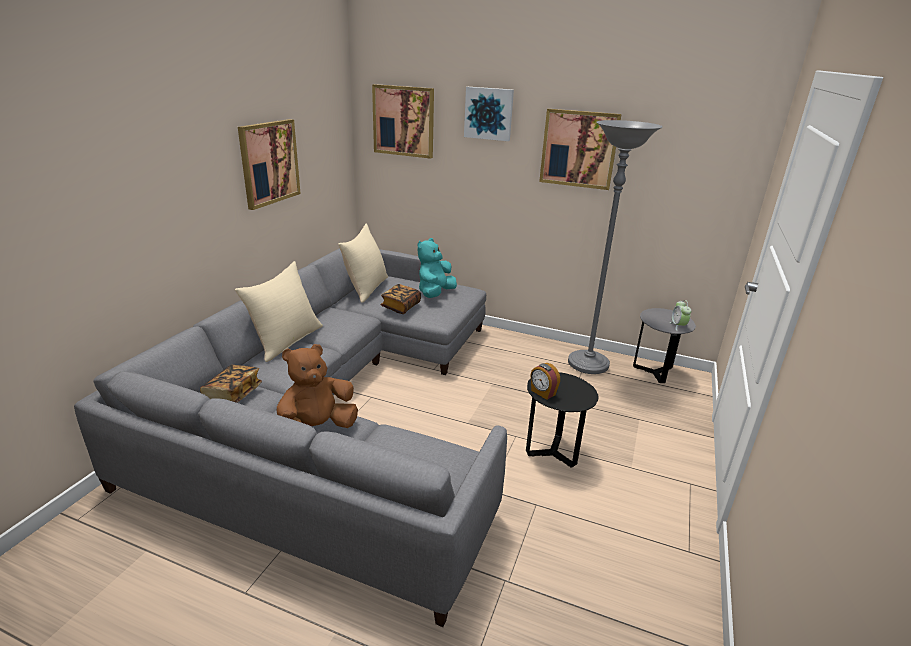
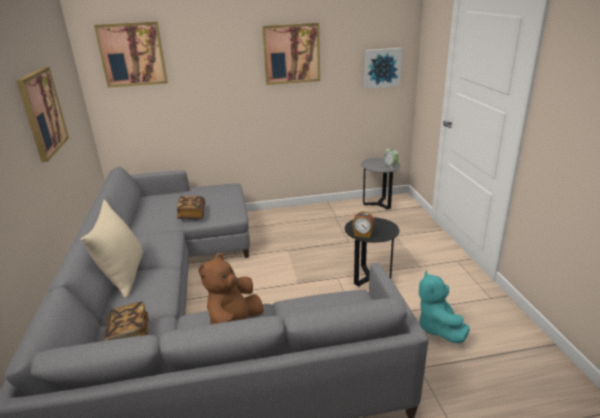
camera: 30 degrees left, 0 degrees up
beige pillow [338,224,388,303] -> none
turquoise plush toy [418,238,457,298] -> turquoise plush toy moved to [419,271,470,343]
picture [464,87,514,141] -> picture moved to [364,48,402,89]
grey floor lamp [568,120,662,374] -> none

